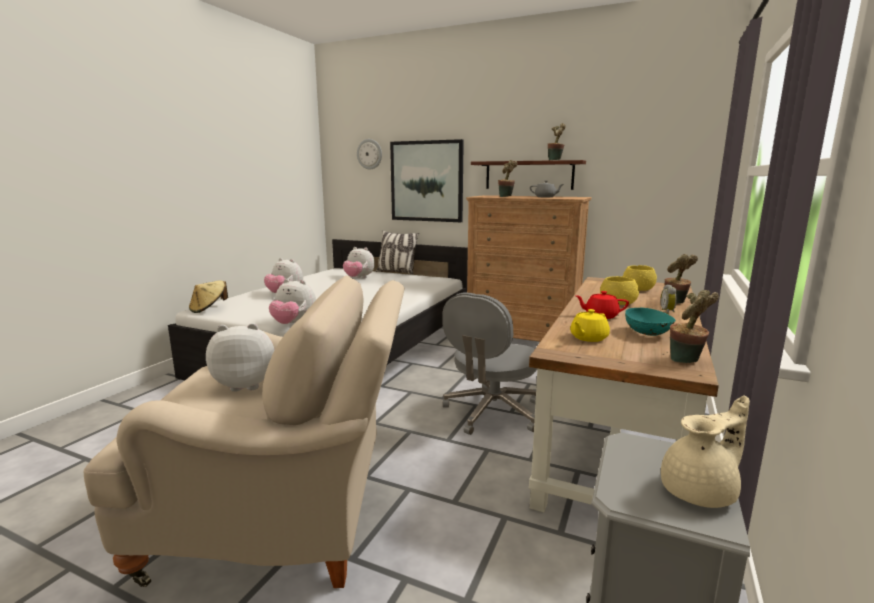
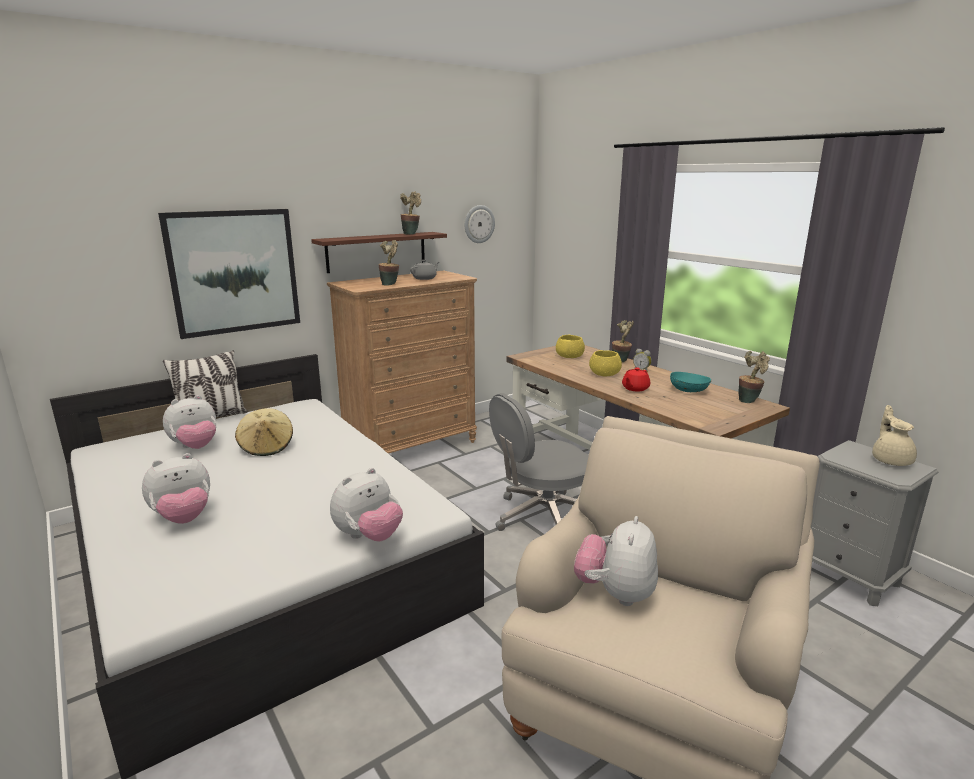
camera: 60 degrees left, 5 degrees up
beige hat [189,281,228,313] -> beige hat moved to [235,408,293,456]
wall clock [357,139,382,170] -> wall clock moved to [465,205,495,243]
grey office chair [442,292,537,435] -> grey office chair turned 90 degrees clockwise [489,393,589,531]
yellow teapot [570,309,610,342] -> none

